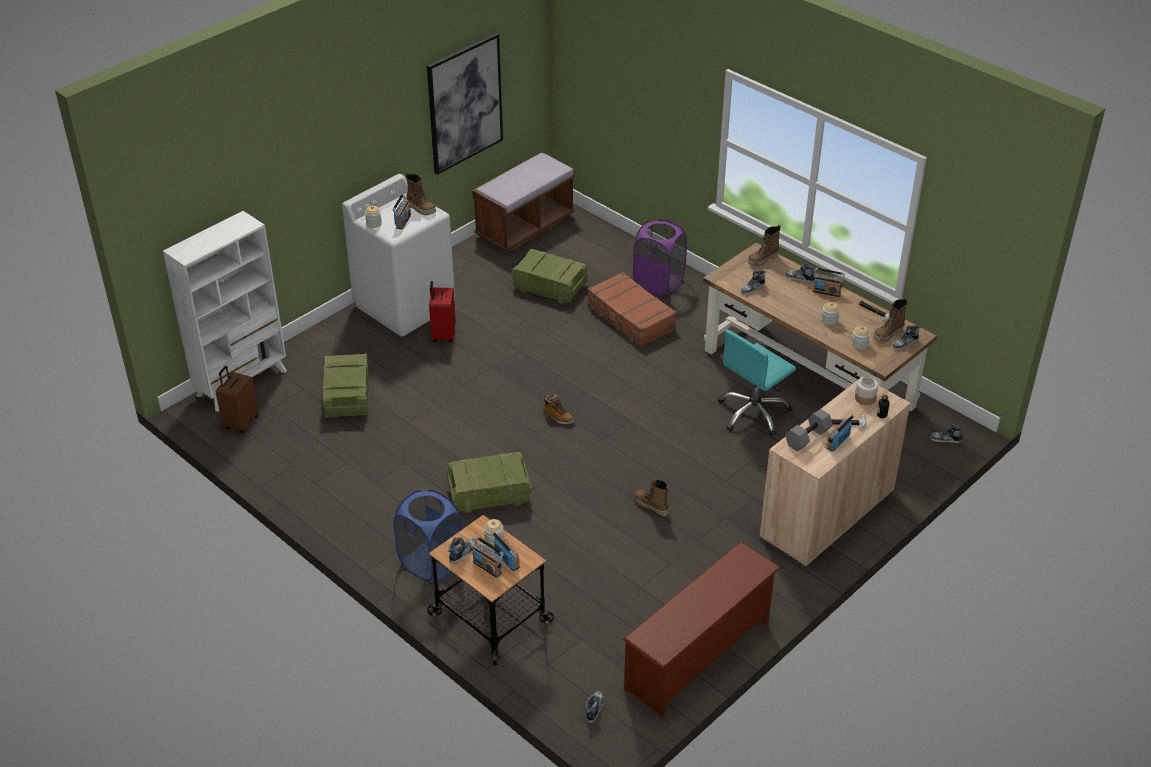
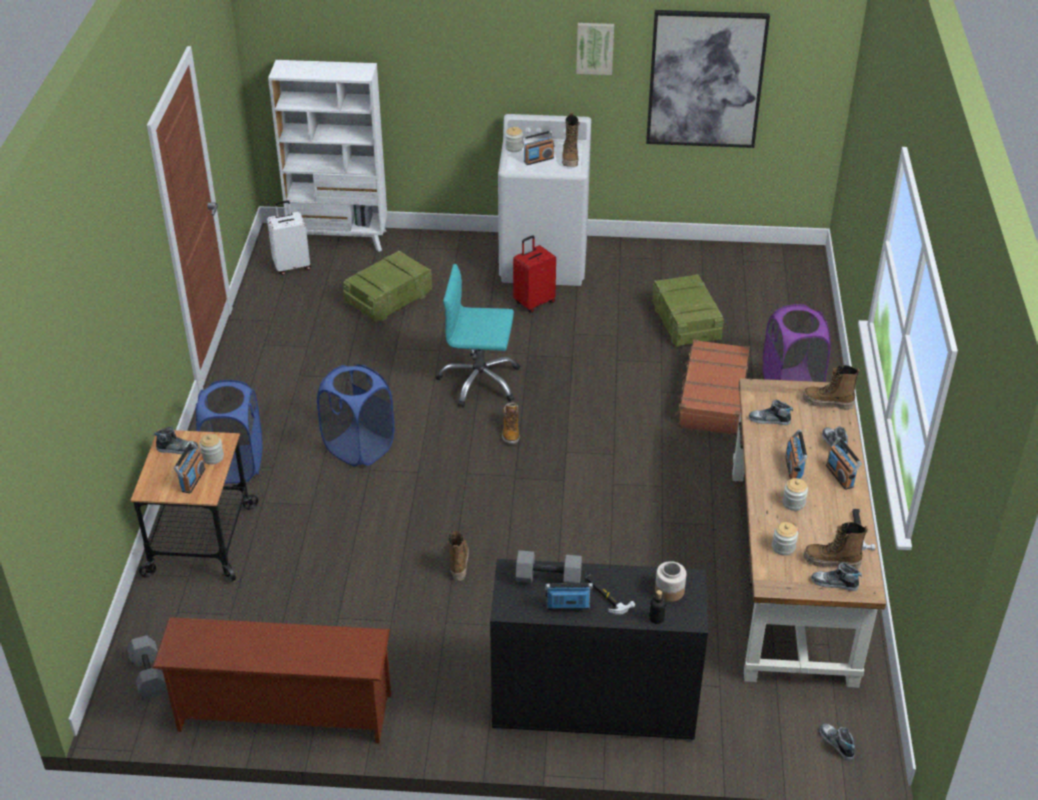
camera: 50 degrees right, 0 degrees up
brown suitcase [216,366,259,433] -> white suitcase [267,200,311,275]
crate [447,452,532,513] -> blue laundry basket [317,364,394,466]
brown bench [472,152,575,253] -> none
radio [473,537,504,578] -> radio moved to [785,430,807,479]
shoe [586,691,604,723] -> grey dumbbell [127,635,166,699]
turquoise office chair [718,330,796,437] -> turquoise office chair moved to [435,264,520,408]
beige cabinet [760,377,911,567] -> black cabinet [490,559,708,741]
none -> picture [576,23,614,75]

